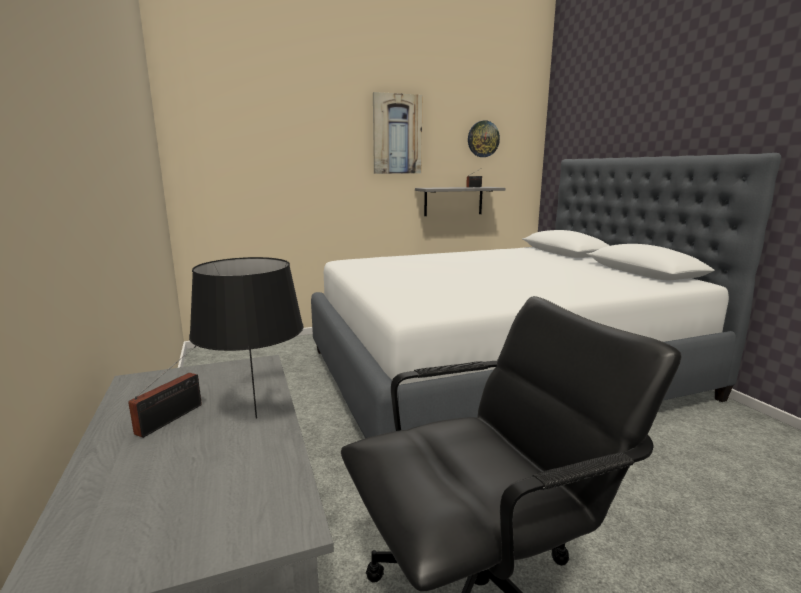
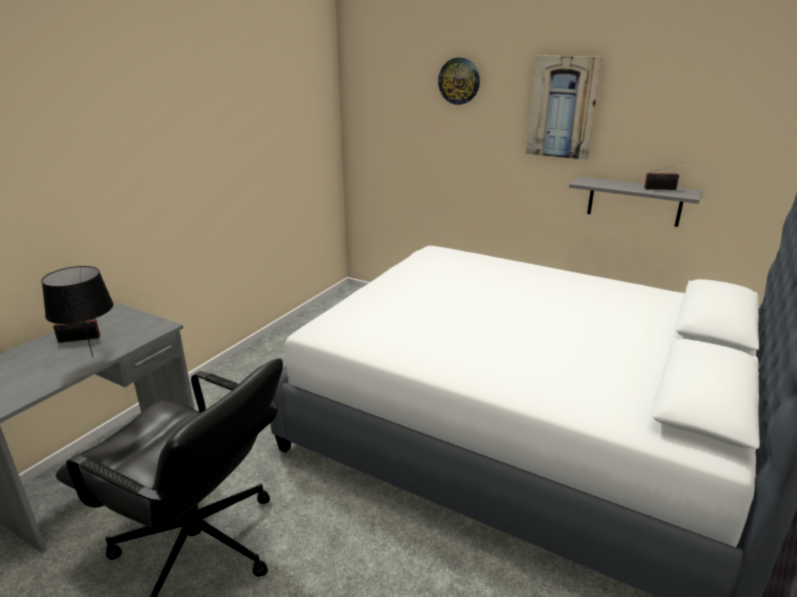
camera: 50 degrees right, 10 degrees up
wall clock [468,120,500,157] -> wall clock moved to [438,58,480,105]

